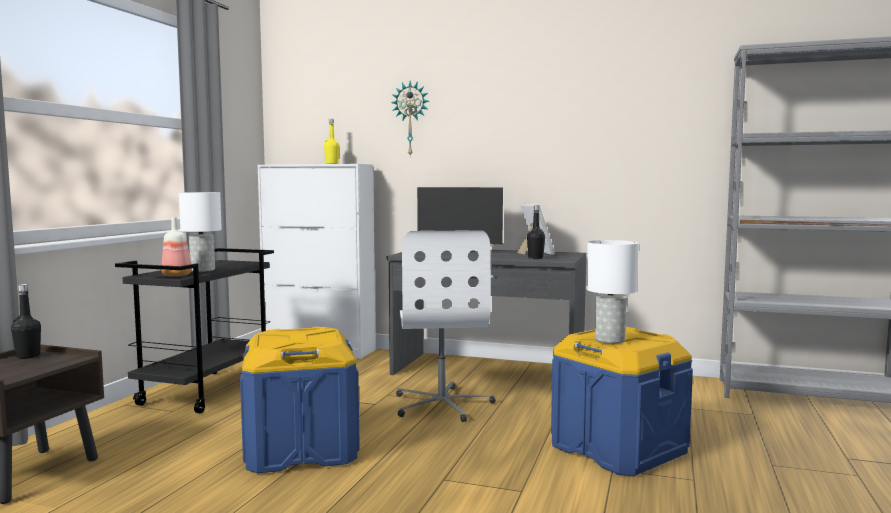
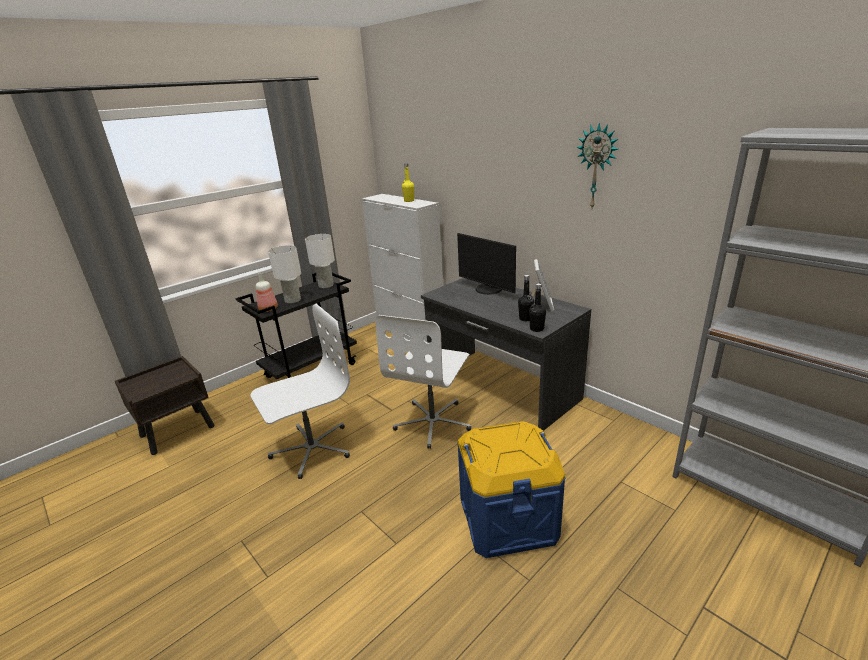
camera: 30 degrees right, 20 degrees up
black bottle [11,284,41,359] -> black bottle moved to [529,283,546,332]
blue storage box [240,327,360,473] -> white office chair [251,304,350,479]
wall clock [391,81,429,157] -> wall clock moved to [576,122,618,208]
white table lamp [586,240,639,344] -> white table lamp moved to [305,234,335,288]

